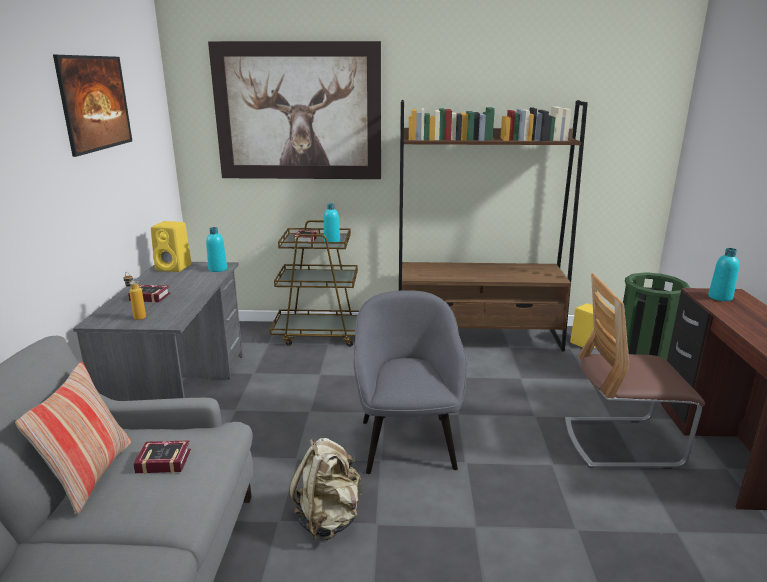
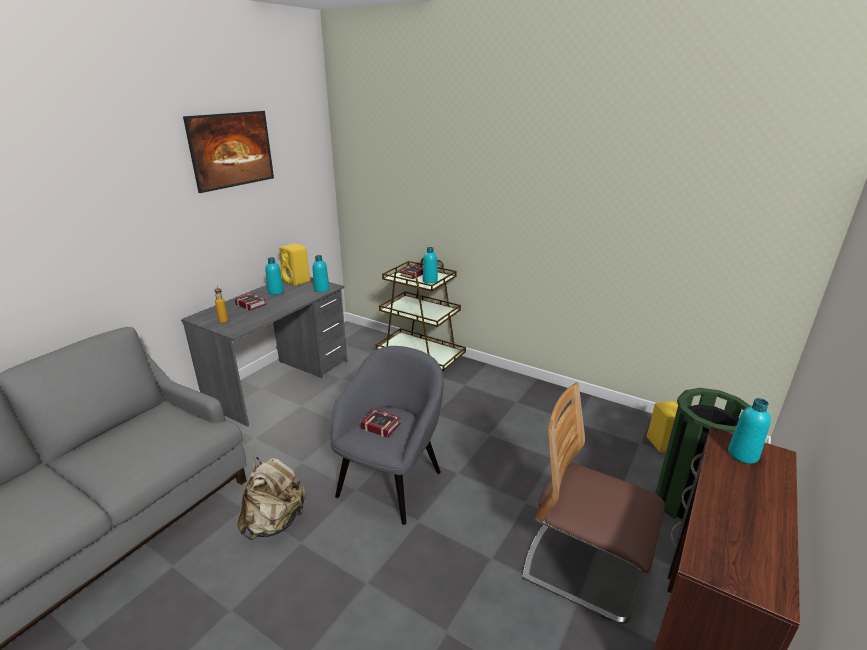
camera: 30 degrees right, 5 degrees up
pillow [15,362,131,514] -> none
book [133,440,191,474] -> book moved to [360,409,401,438]
picture [208,41,381,179] -> none
brown bookcase [399,100,588,352] -> none
none -> turquoise bottle [265,257,284,295]

